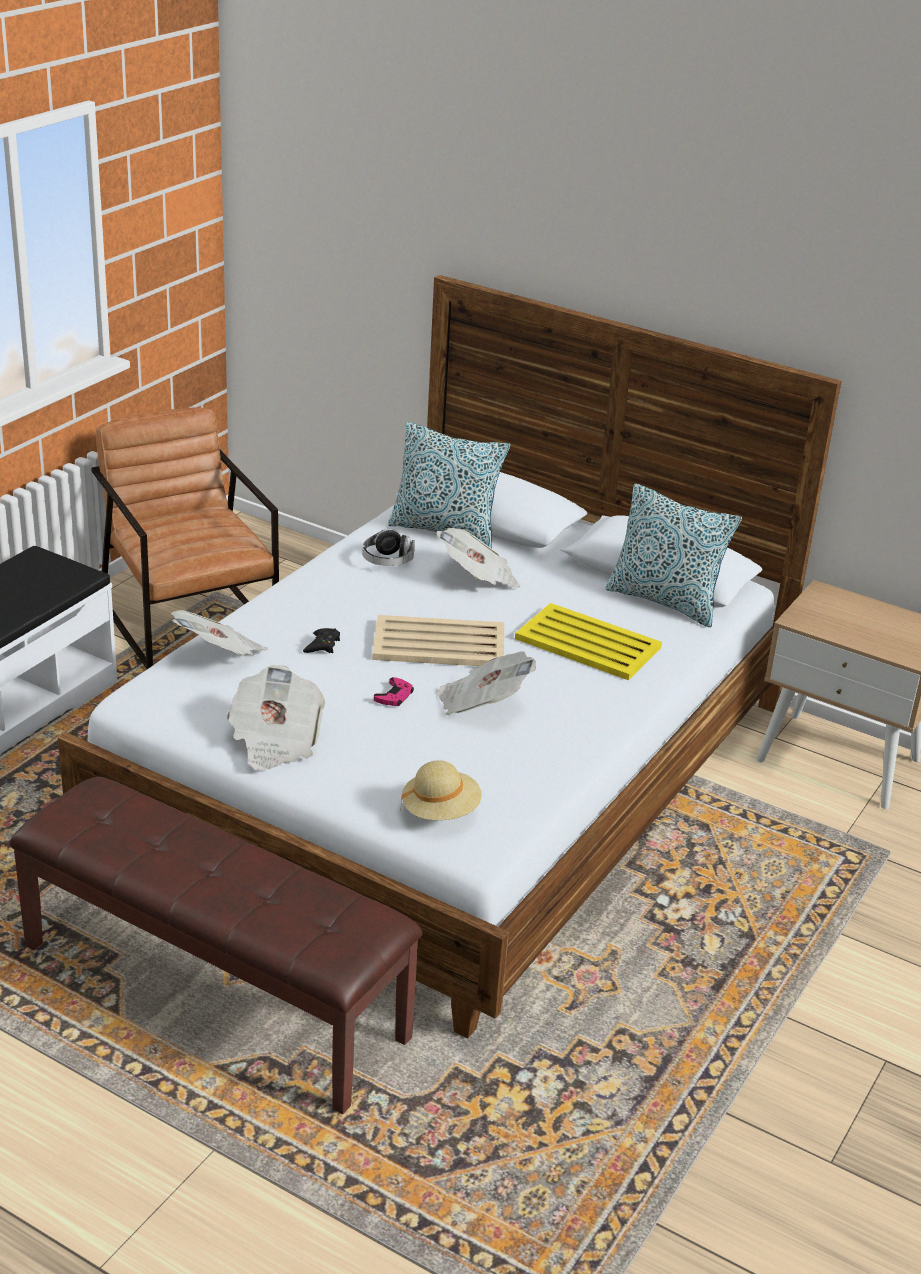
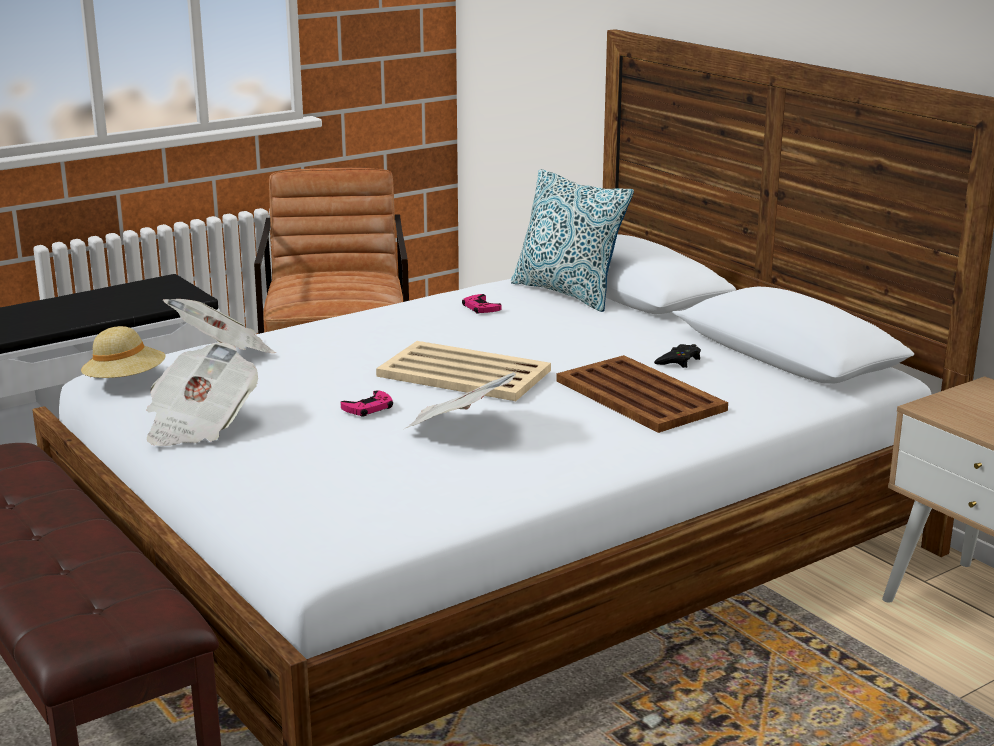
camera: 25 degrees right, 10 degrees down
black game controller [303,628,340,653] -> black game controller moved to [654,344,701,368]
headphones [362,529,415,566] -> pink game controller [462,294,502,314]
beige hat [400,760,482,820] -> beige hat moved to [81,326,166,378]
newspaper [437,528,521,588] -> none
yellow tray [515,603,662,680] -> brown tray [556,355,728,433]
pillow [605,484,742,627] -> none

